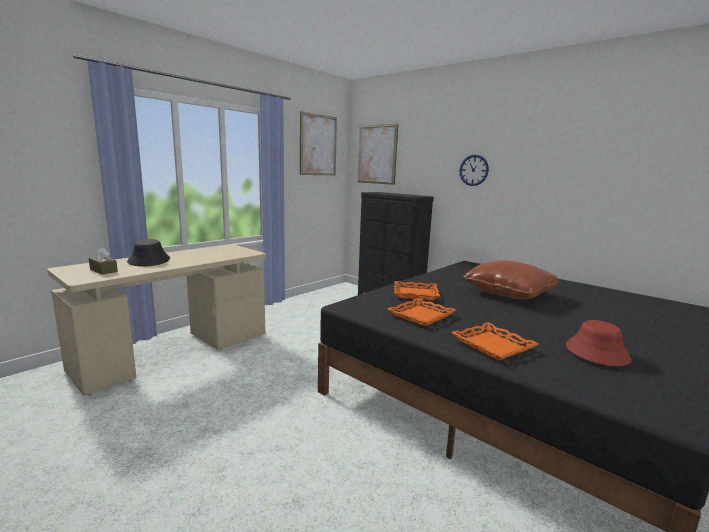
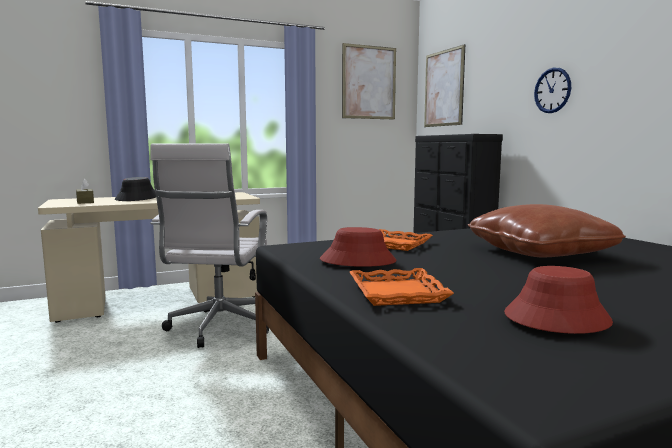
camera: 25 degrees right, 5 degrees down
orange tray [387,298,456,326] -> red hat [320,227,397,267]
none -> white office chair [150,143,269,348]

